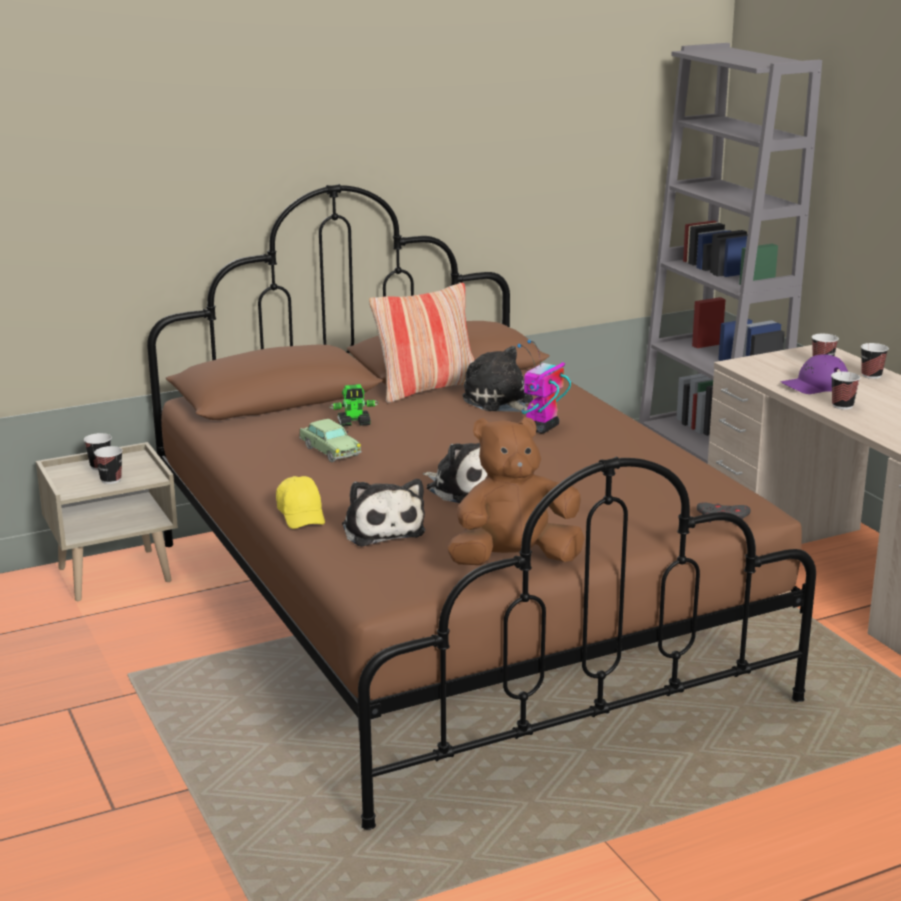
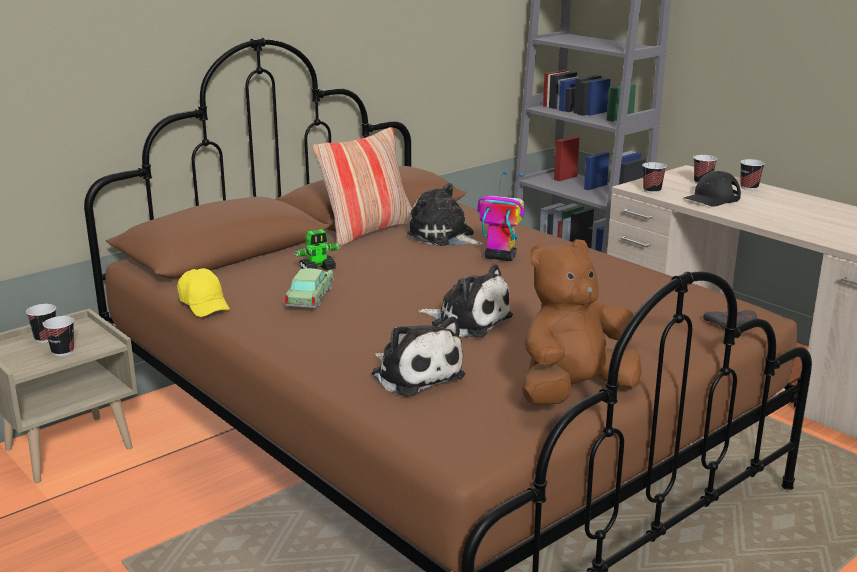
camera: 15 degrees left, 0 degrees up
yellow cap [276,476,325,529] -> yellow cap moved to [177,268,230,317]
toy car [299,419,362,462] -> toy car turned 120 degrees counterclockwise [285,268,334,308]
toy robot [517,340,571,433] -> toy robot turned 90 degrees clockwise [477,171,525,261]
purple cap [781,354,848,394] -> black cap [684,171,741,207]
cup [831,372,861,410] -> cup moved to [642,162,667,193]

